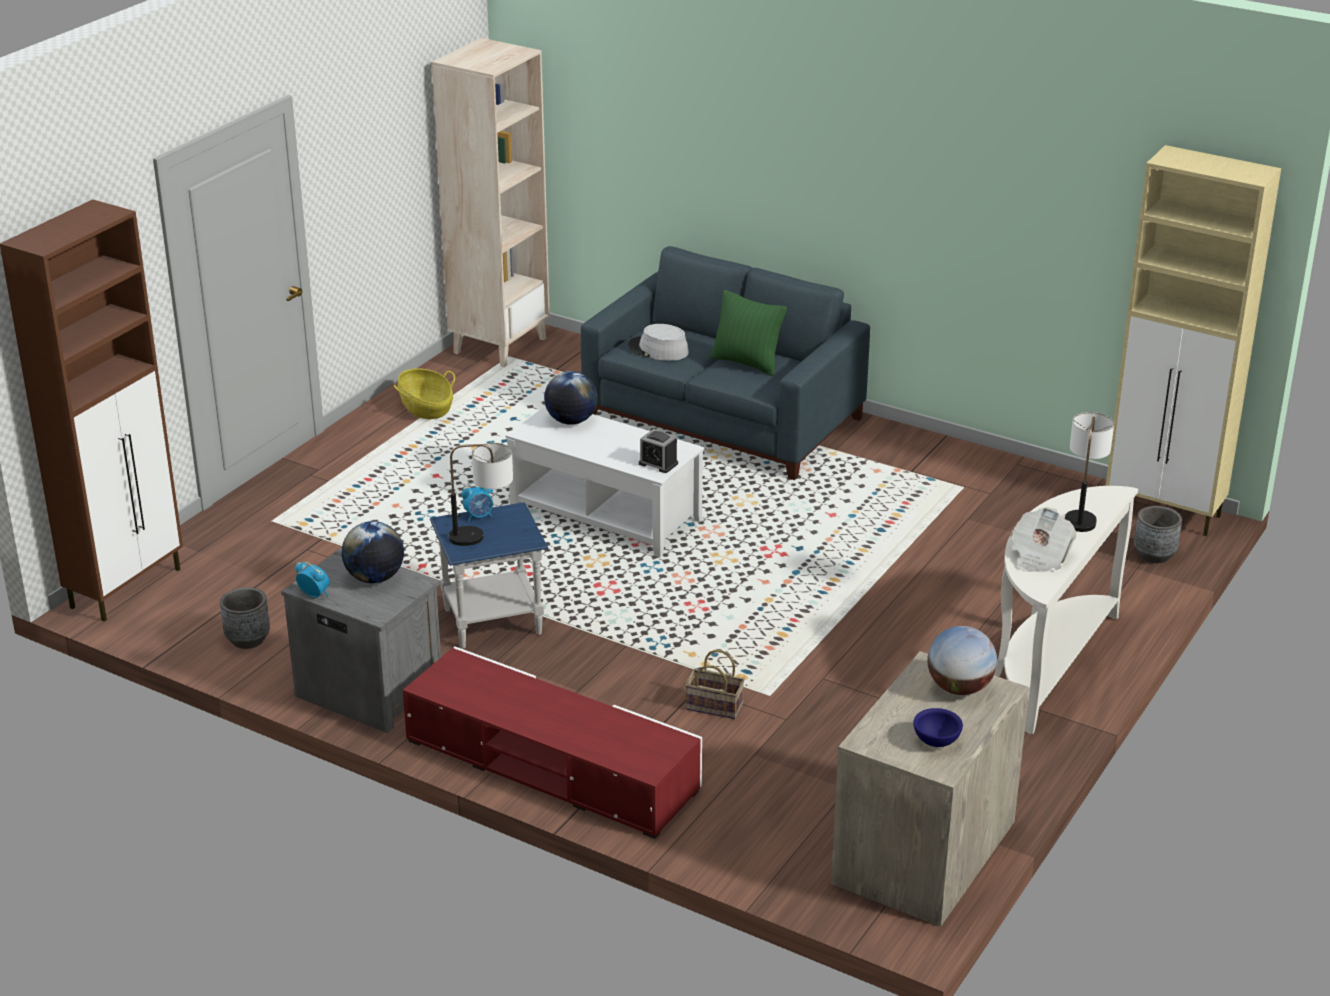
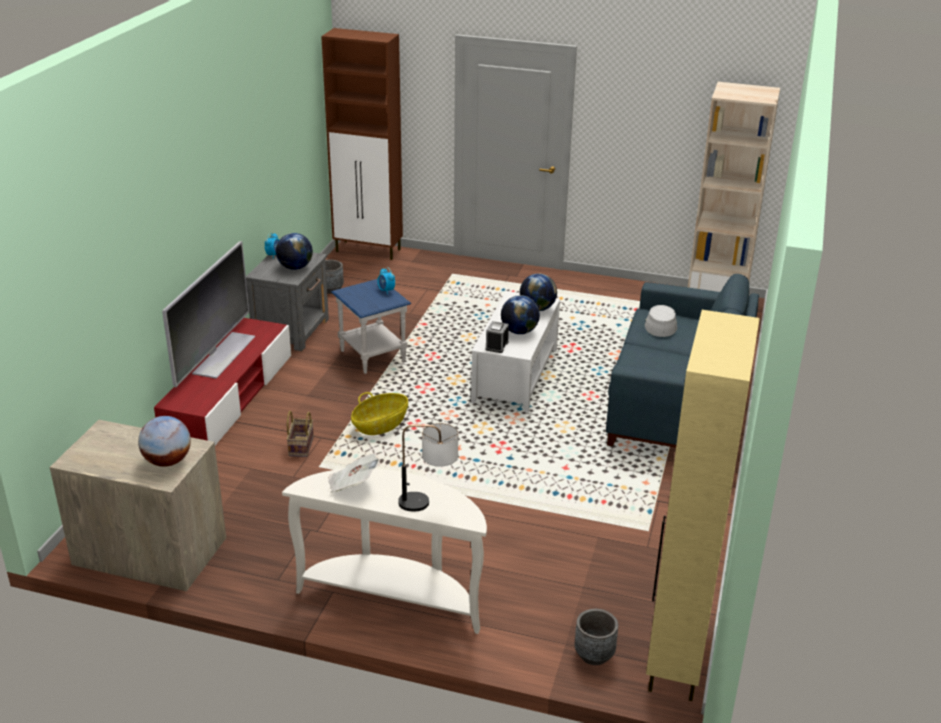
camera: 75 degrees right, 0 degrees up
basket [394,368,455,419] -> basket moved to [351,392,408,435]
table lamp [449,443,513,546] -> none
green pillow [710,290,787,376] -> none
blue bowl [914,708,963,747] -> none
none -> television [162,241,255,387]
none -> globe [501,295,540,334]

